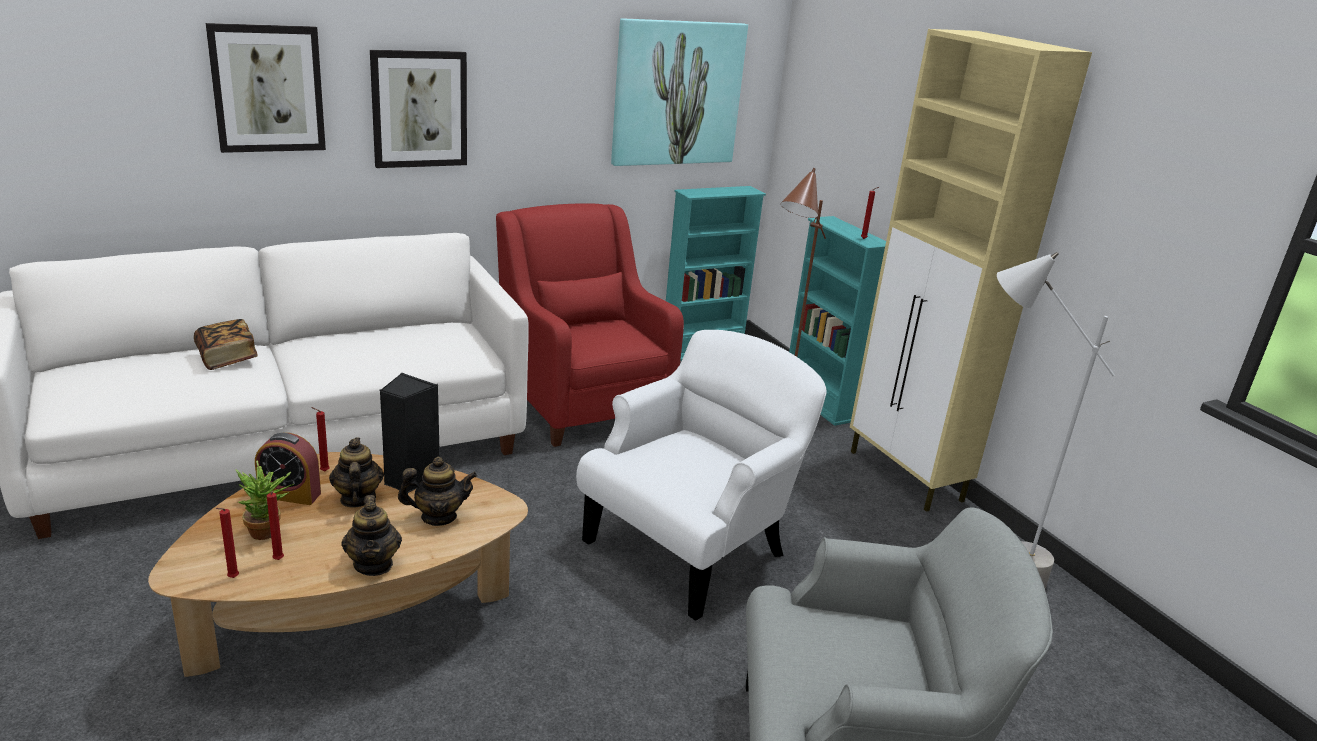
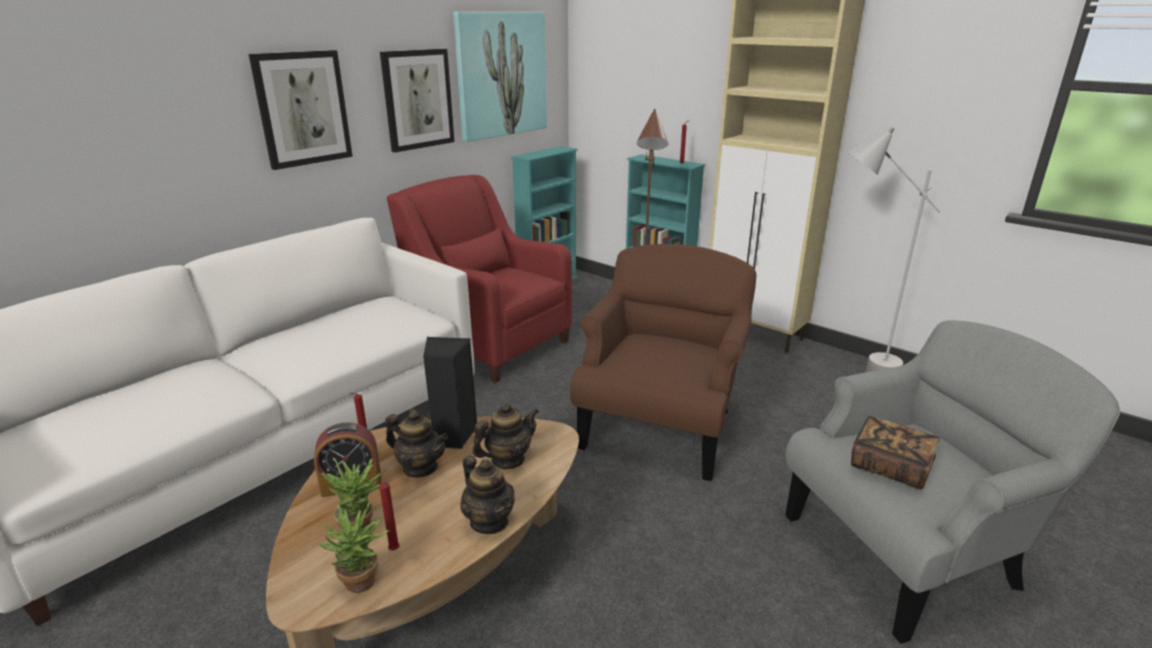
camera: 20 degrees left, 0 degrees up
book [194,319,258,370] -> book moved to [851,416,940,490]
picture [206,23,326,153] -> picture moved to [380,49,455,152]
red candle [216,508,239,578] -> potted plant [318,501,390,593]
teapot [329,438,384,508] -> teapot turned 150 degrees clockwise [385,410,448,477]
white armchair [576,330,827,621] -> brown armchair [570,244,756,481]

